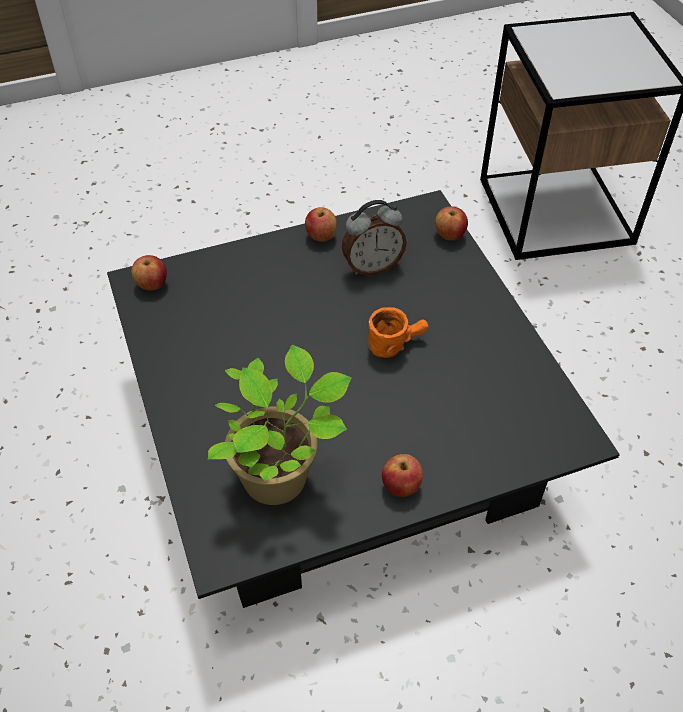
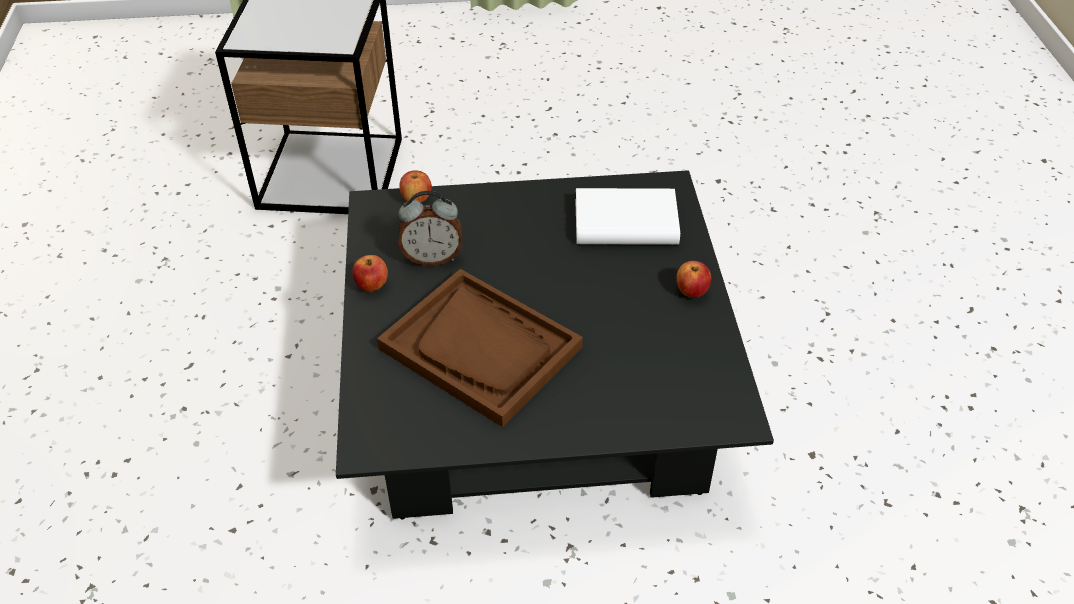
camera: 75 degrees left, 5 degrees down
apple [131,255,167,291] -> none
potted plant [208,345,351,505] -> none
alarm clock [342,200,407,276] -> alarm clock turned 90 degrees clockwise [398,191,462,266]
orange mug [368,307,429,358] -> none
none -> brown tray [377,269,583,427]
none -> white book [576,188,680,245]

